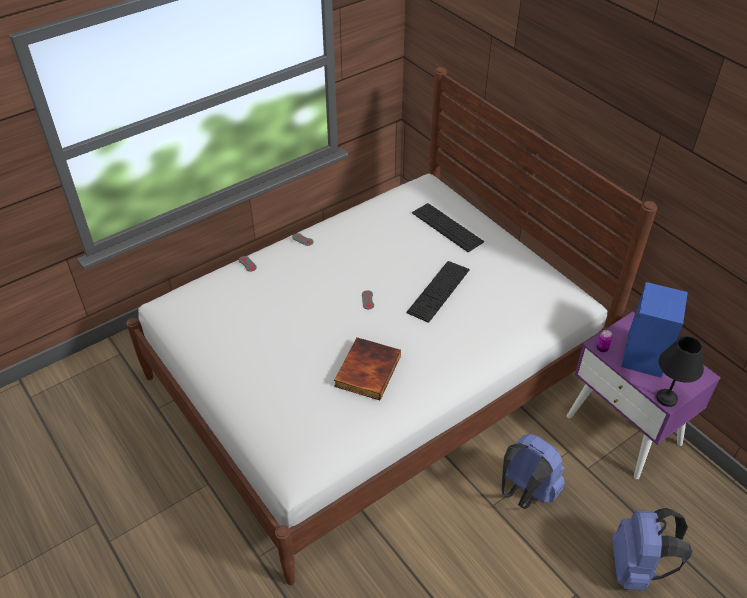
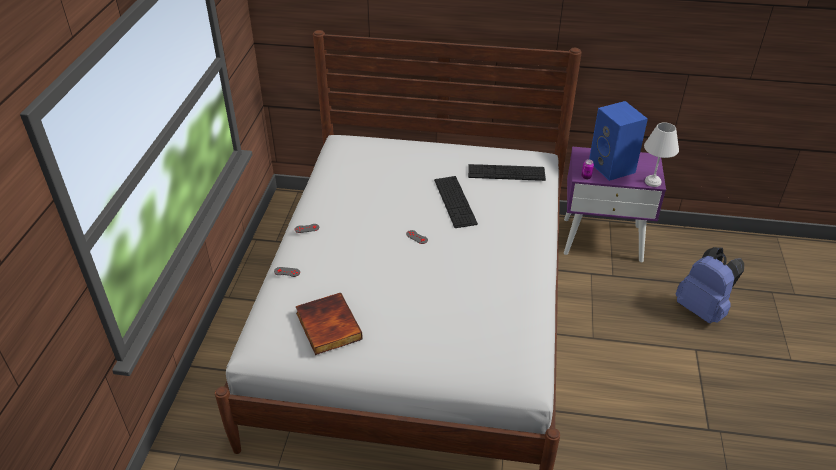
camera: 45 degrees left, 5 degrees down
book [334,337,401,400] -> book moved to [296,292,363,355]
keyboard [412,203,484,252] -> keyboard moved to [468,164,546,181]
blue backpack [502,434,565,509] -> none
black table lamp [656,336,704,407] -> white table lamp [644,122,679,187]

